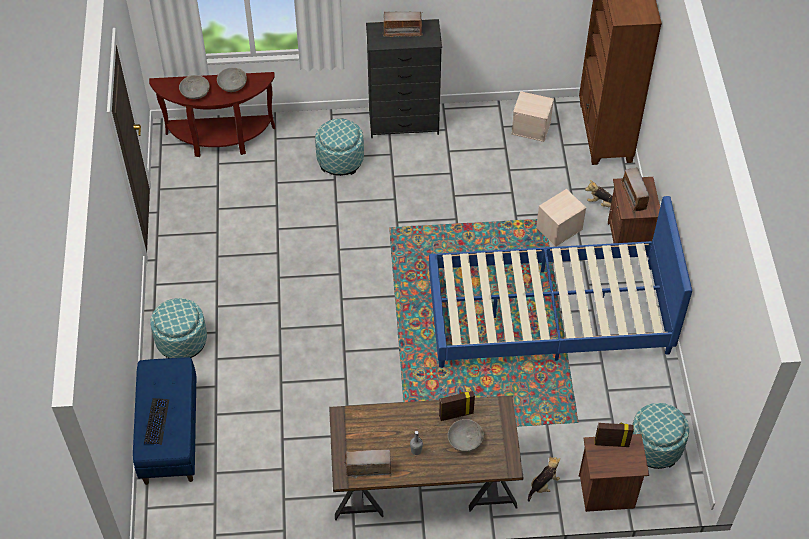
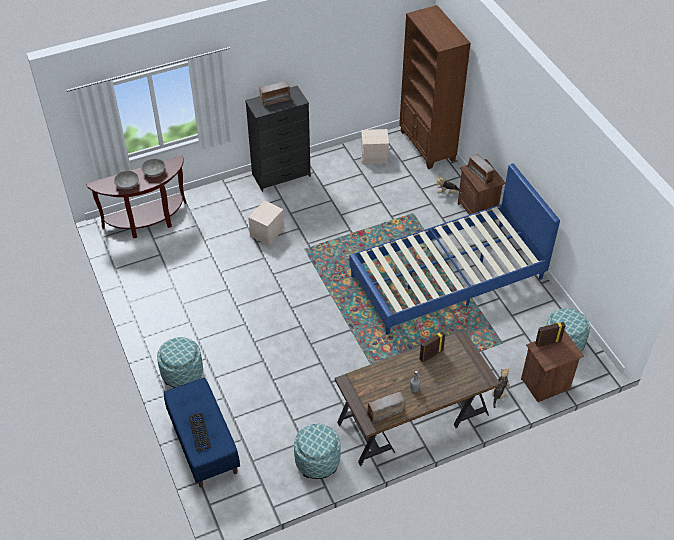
camera: 20 degrees left, 5 degrees down
ottoman [315,118,364,176] -> ottoman moved to [294,424,341,479]
grey bowl [448,419,484,452] -> none
beige storage box [536,189,586,247] -> beige storage box moved to [248,201,285,245]

